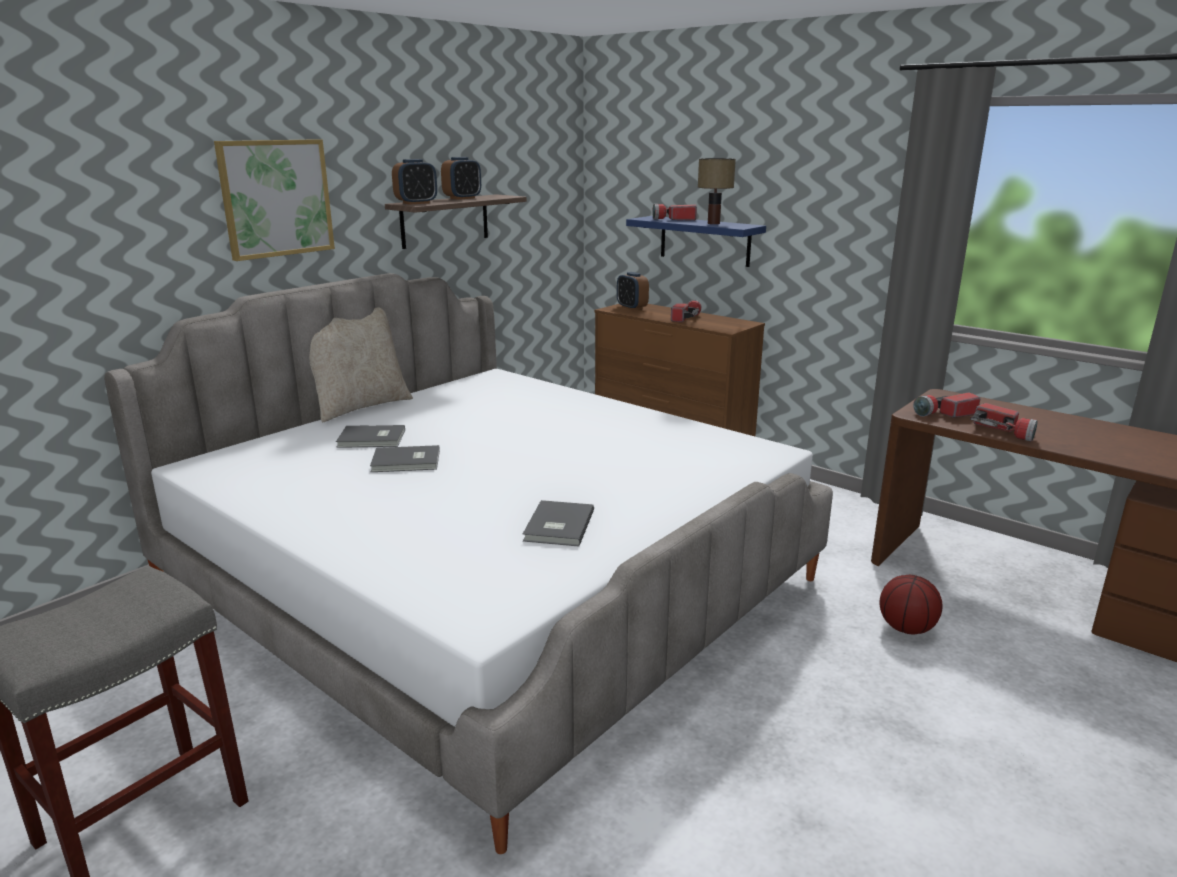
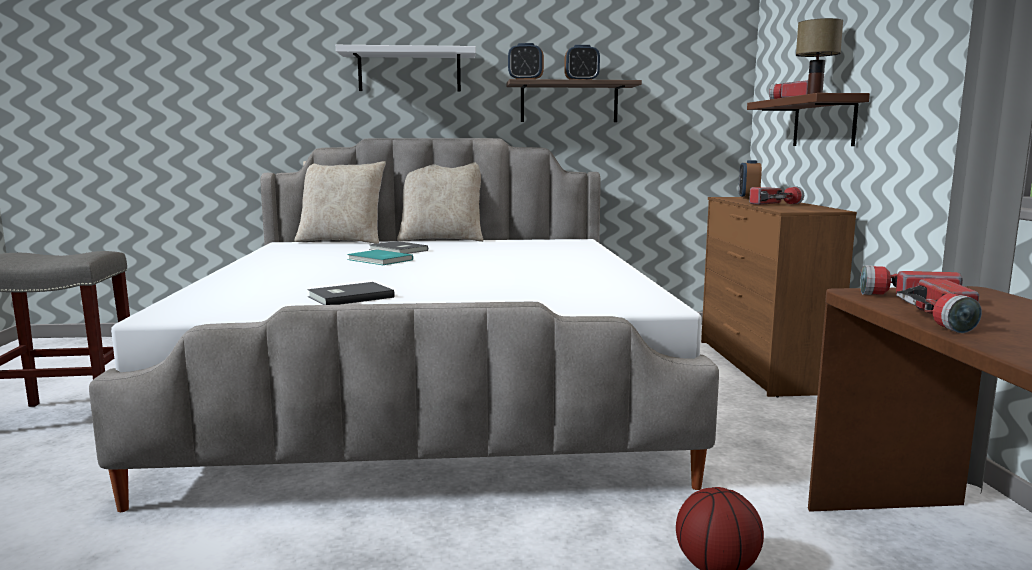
camera: 45 degrees right, 10 degrees down
picture [214,139,335,261] -> white shelf [336,45,476,92]
grey book [370,445,440,472] -> turquoise book [347,250,413,265]
blue shelf [626,216,766,267] -> brown shelf [747,93,870,146]
none -> beige pillow [294,161,386,244]

